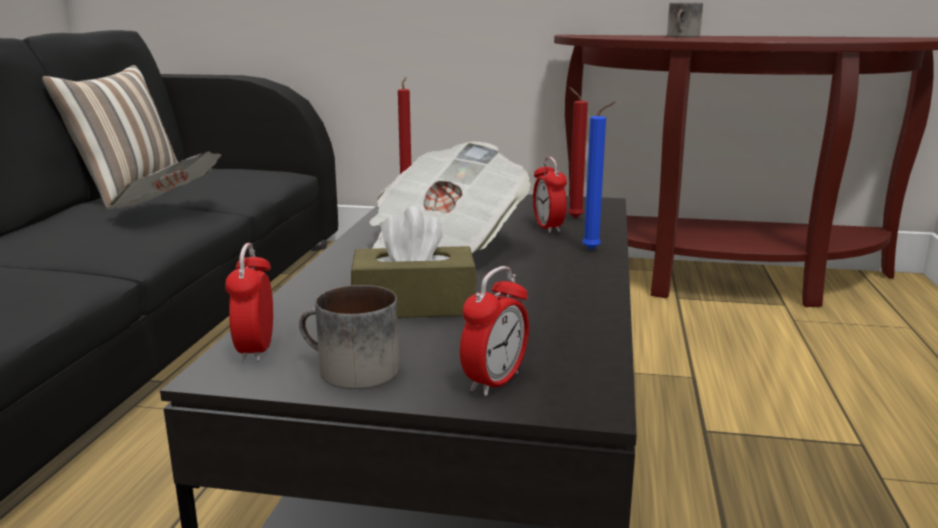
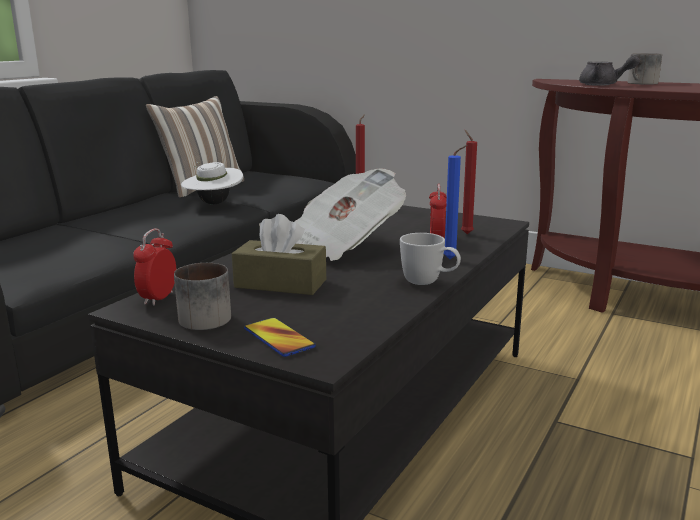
camera: 20 degrees right, 0 degrees up
newspaper [105,152,221,210] -> white hat [181,162,243,204]
alarm clock [460,266,529,396] -> phone [244,317,316,357]
none -> white mug [400,233,461,285]
none -> grey teapot [579,55,640,86]

